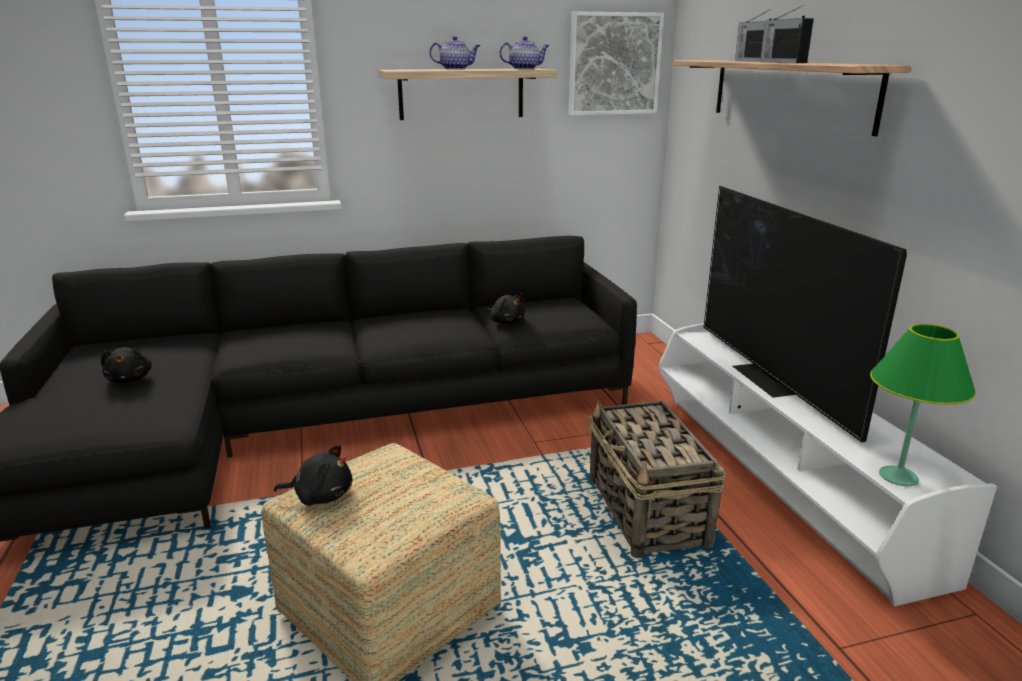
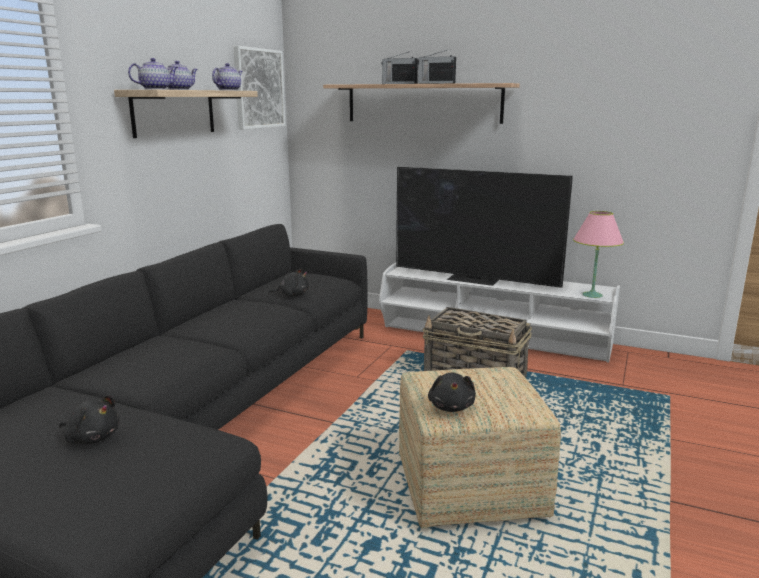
camera: 50 degrees left, 5 degrees down
black plush toy [274,445,352,506] -> black plush toy turned 135 degrees clockwise [428,373,476,412]
green table lamp [870,324,976,486] -> pink table lamp [573,211,624,298]
none -> teapot [128,58,178,90]

